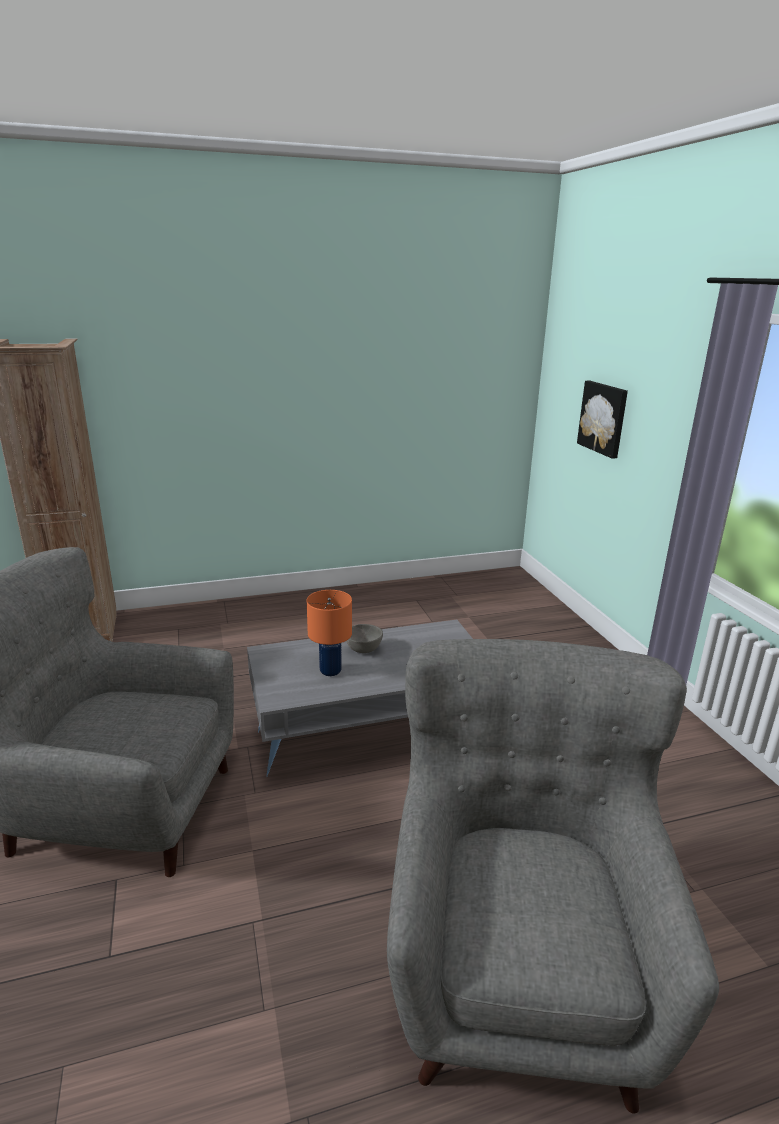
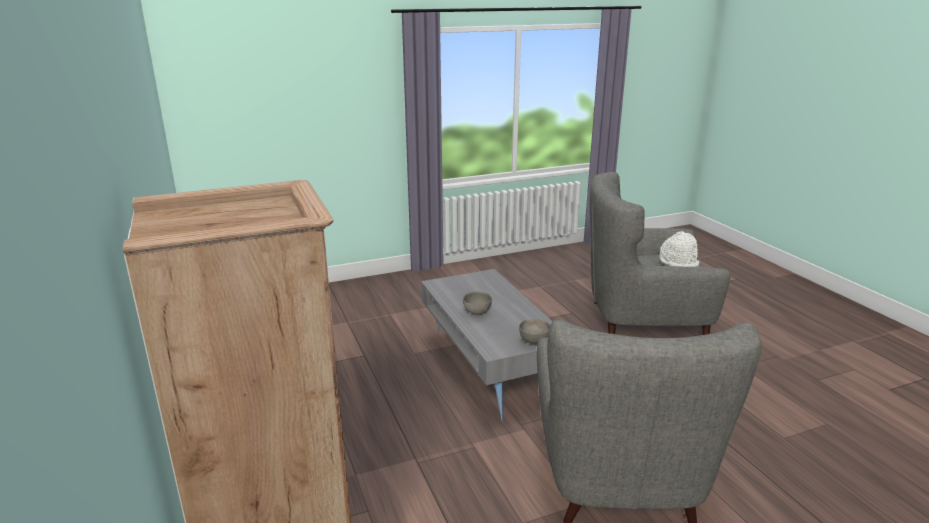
camera: 95 degrees left, 0 degrees up
orange table lamp [307,590,352,676] -> none
picture [577,381,628,459] -> none
none -> grey bowl [519,319,550,344]
none -> white hat [659,231,700,267]

